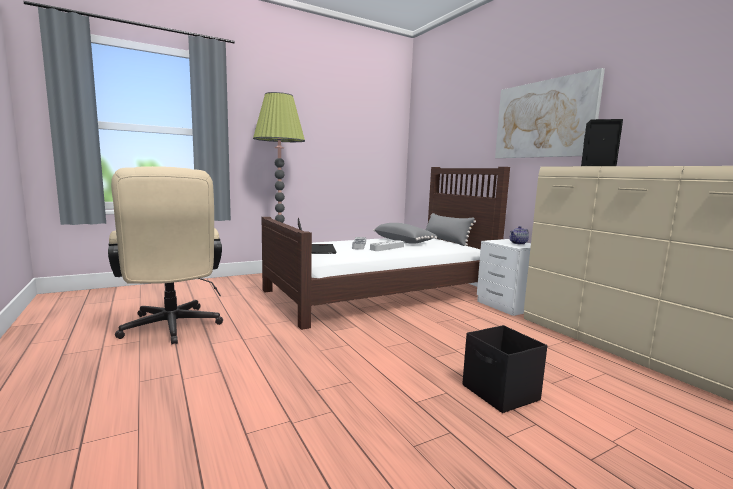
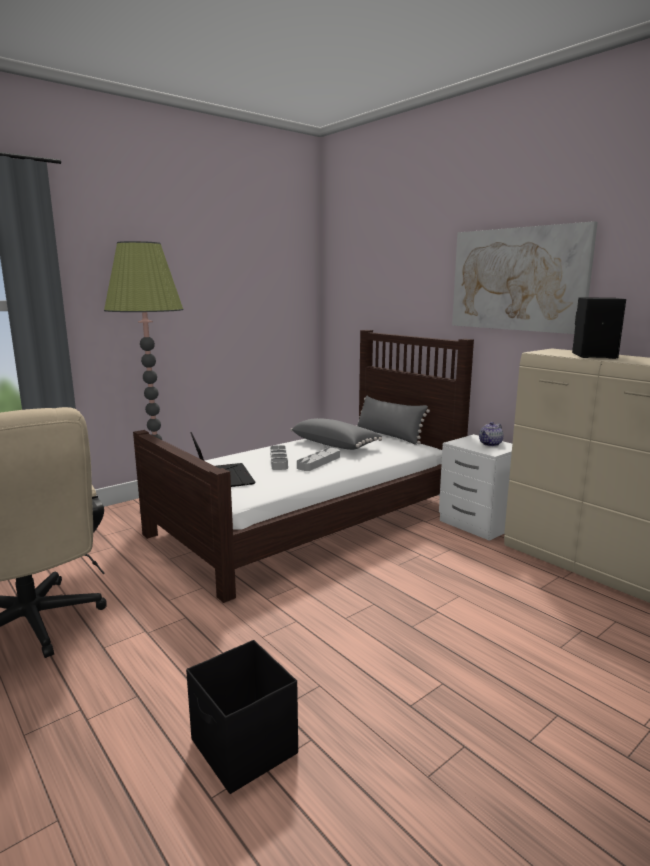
camera: 10 degrees left, 5 degrees up
black storage box [462,325,547,413] -> black storage box moved to [186,640,298,794]

